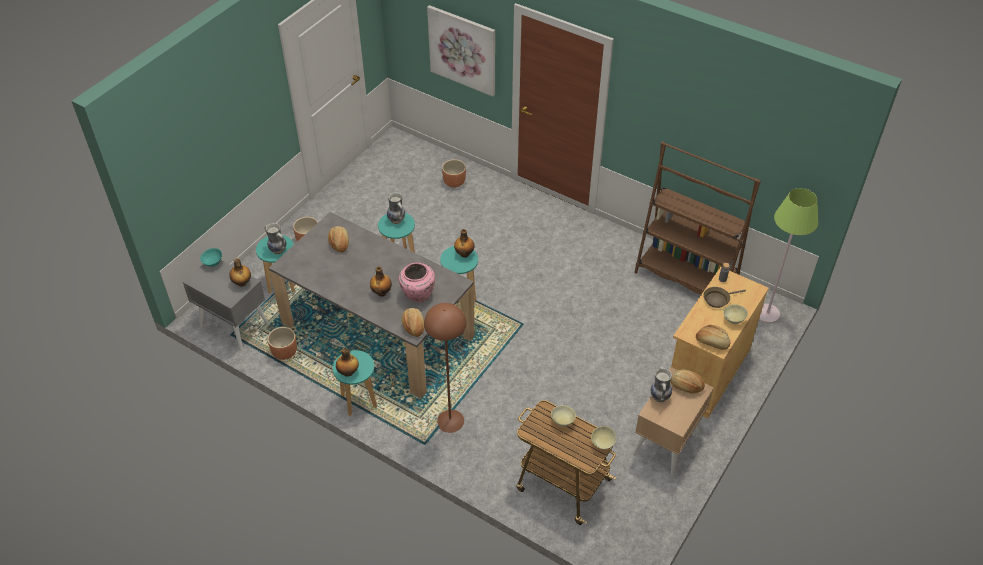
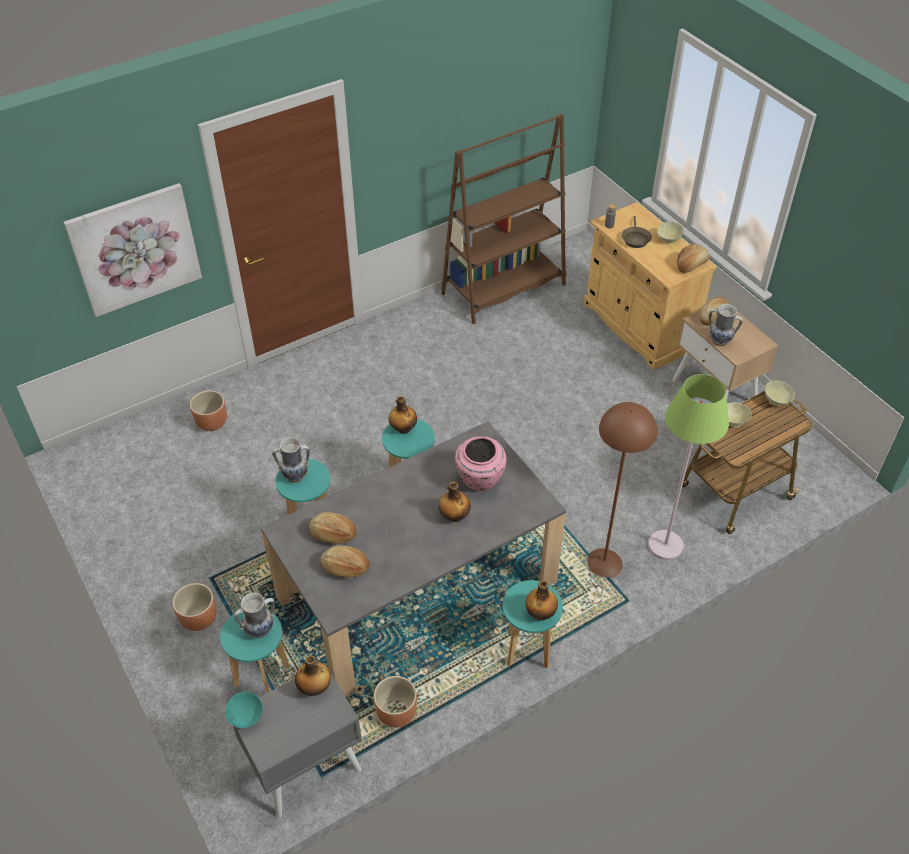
camera: 65 degrees left, 0 degrees up
bread [401,308,424,337] -> bread moved to [320,545,369,578]
green floor lamp [759,188,818,324] -> green floor lamp moved to [648,374,729,560]

